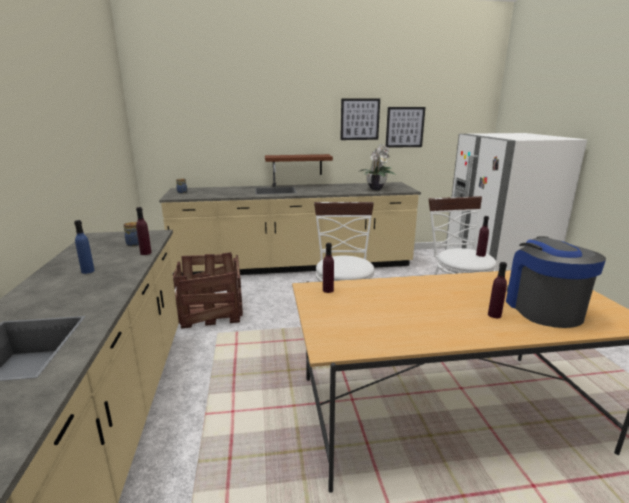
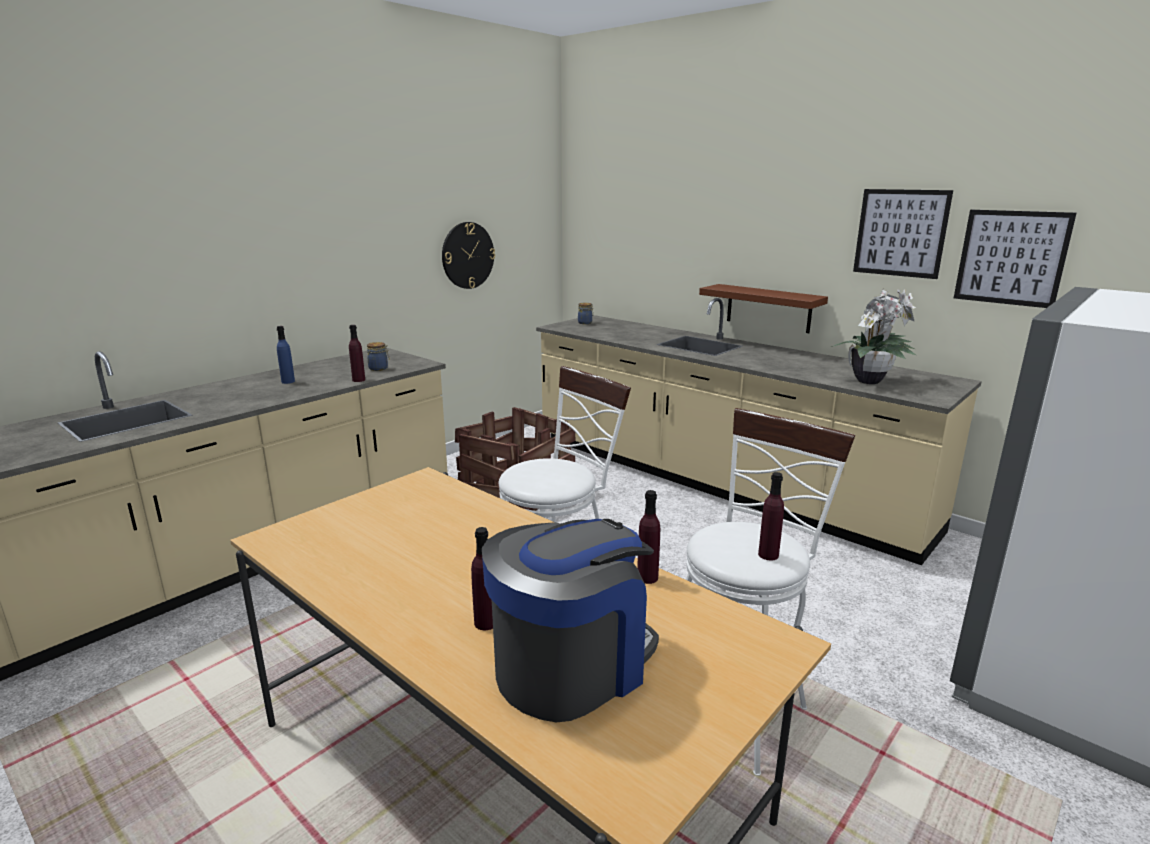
camera: 50 degrees right, 0 degrees up
purple bottle [323,243,334,293] -> purple bottle moved to [637,490,660,584]
none -> wall clock [442,222,495,289]

